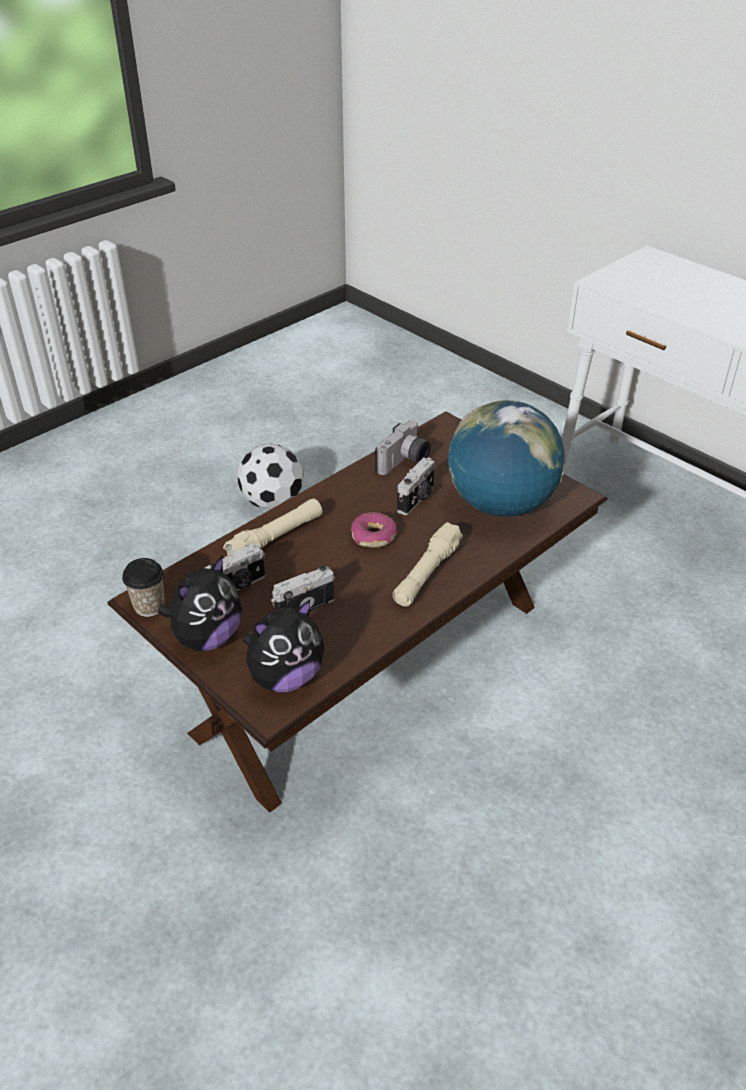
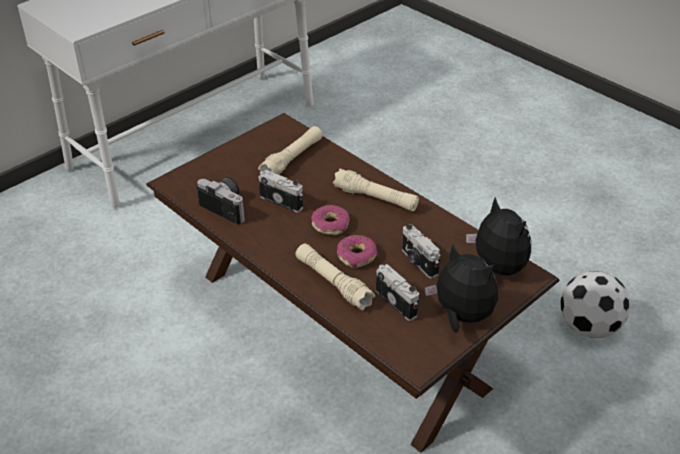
camera: 90 degrees left, 0 degrees up
cup [122,558,165,617] -> none
football [237,444,304,510] -> football moved to [560,271,631,338]
globe [448,400,565,517] -> beige flashlight [258,126,323,174]
none -> donut [337,235,378,268]

